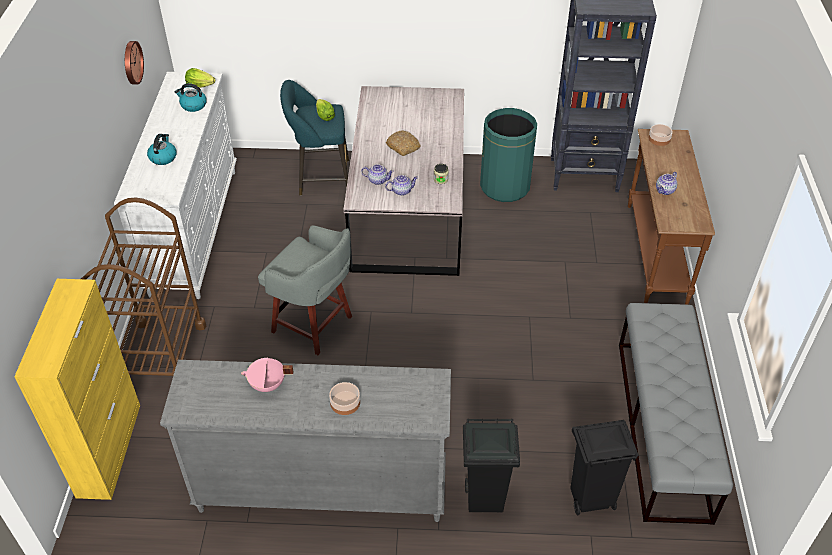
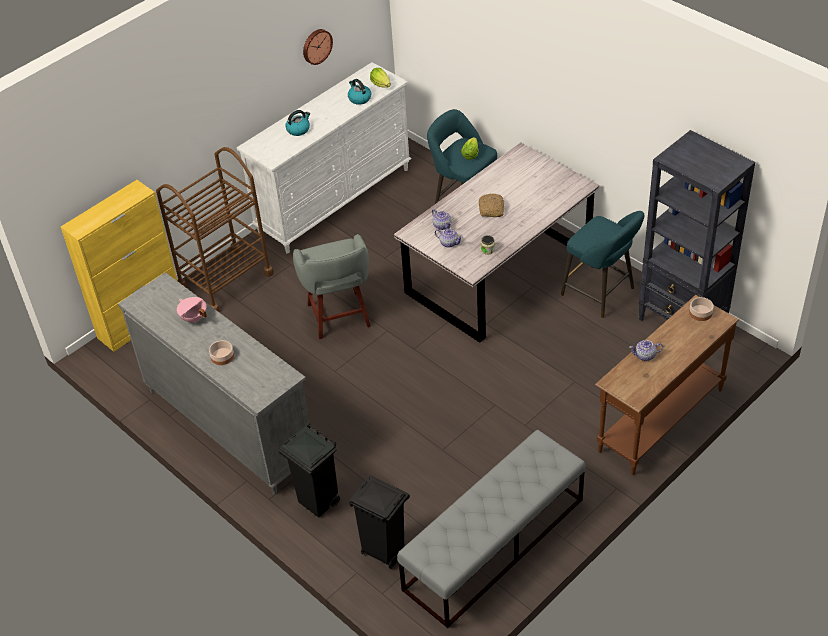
camera: 45 degrees right, 0 degrees up
green trash can [480,108,537,202] -> turquoise stool [561,211,644,318]

